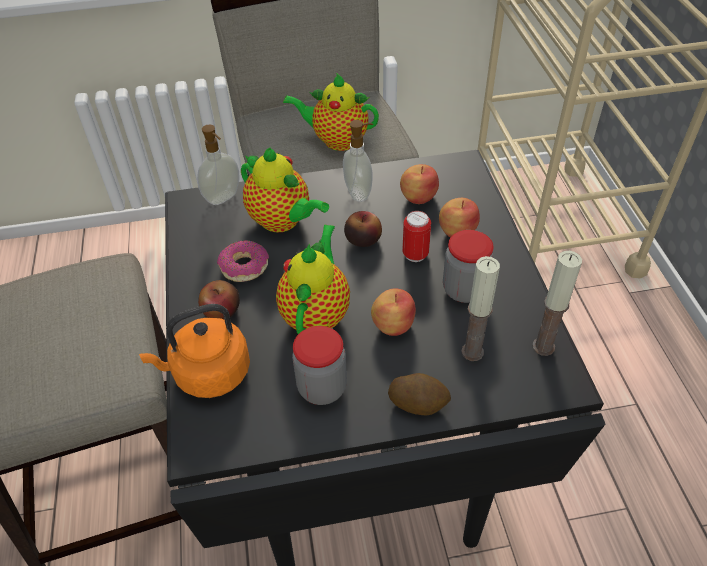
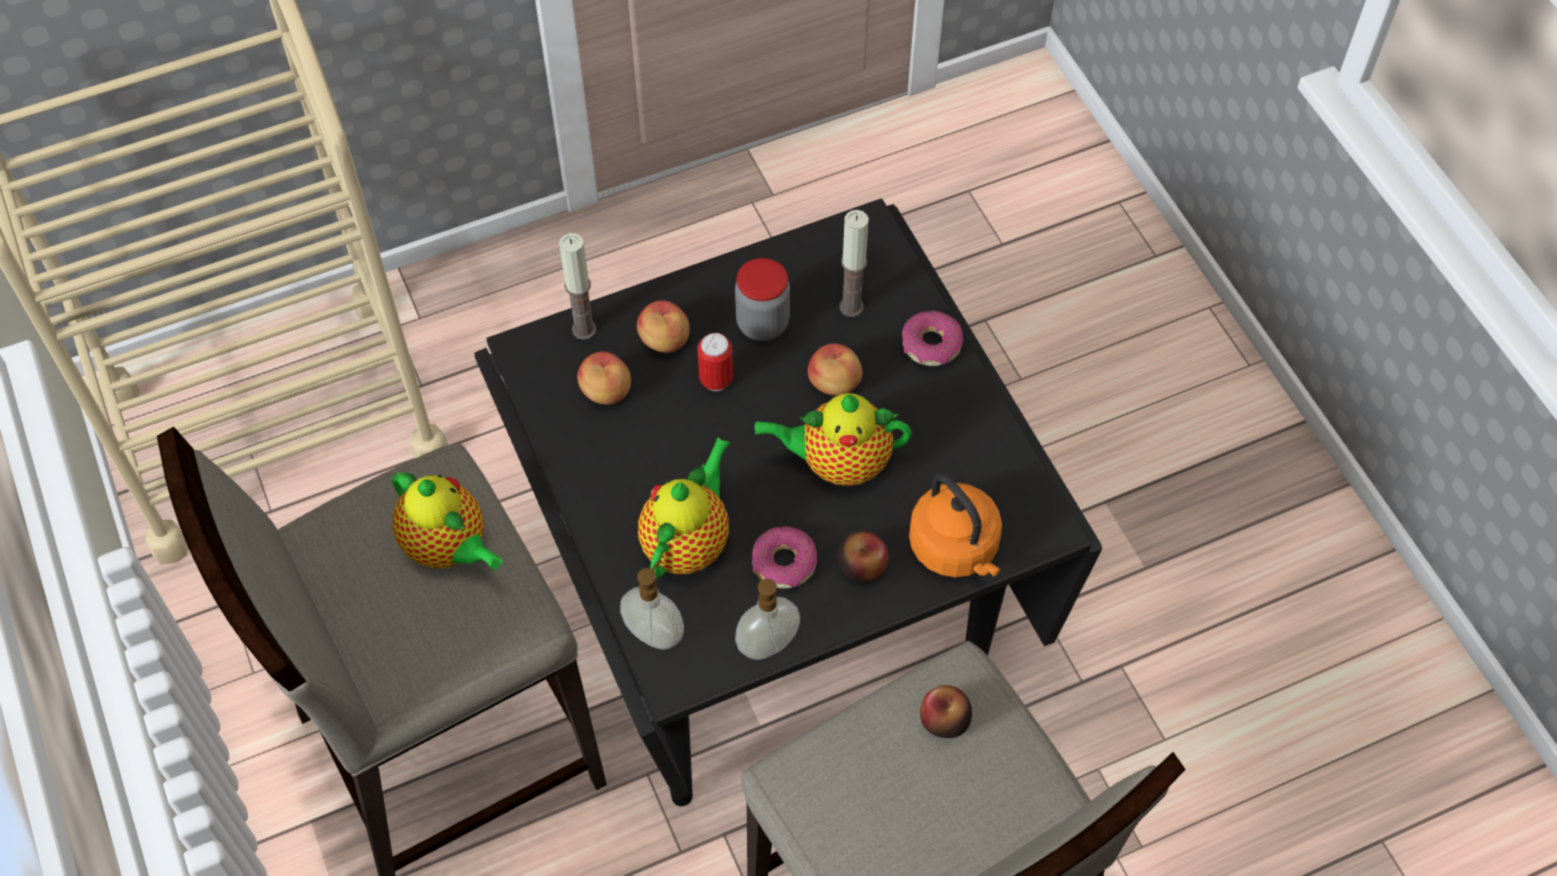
camera: 105 degrees left, 10 degrees up
teapot [283,73,379,151] -> teapot turned 45 degrees counterclockwise [392,471,503,570]
jar [292,326,347,405] -> none
soap dispenser [343,120,373,202] -> soap dispenser moved to [735,570,800,660]
apple [344,211,382,247] -> apple moved to [920,685,972,738]
potato [388,373,451,416] -> donut [902,311,963,366]
candle [532,251,582,356] -> candle moved to [559,233,597,340]

